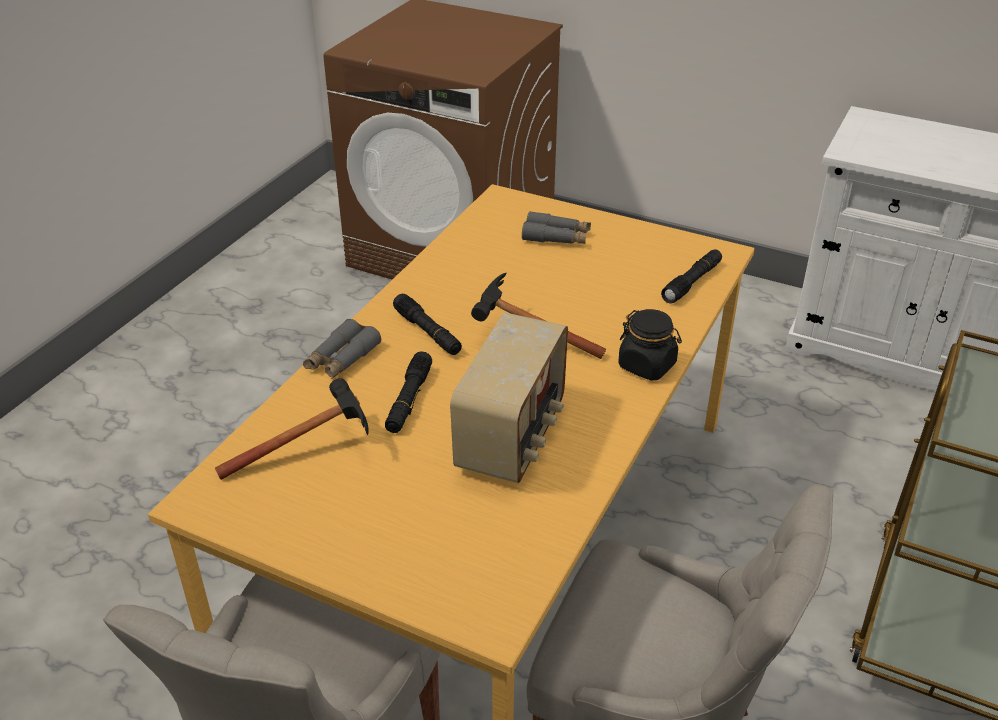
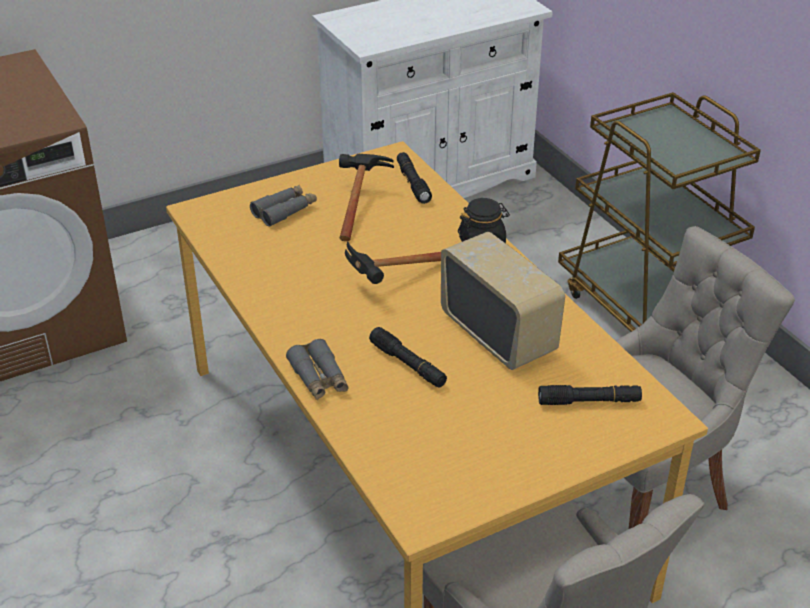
camera: 55 degrees left, 0 degrees up
hammer [215,378,369,480] -> hammer moved to [339,154,394,241]
black flashlight [393,294,462,355] -> black flashlight moved to [538,385,642,405]

